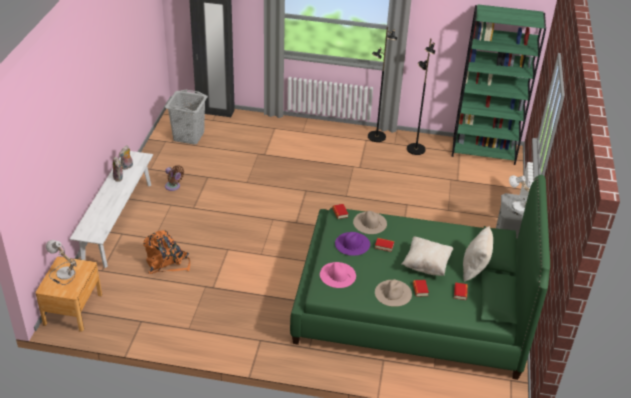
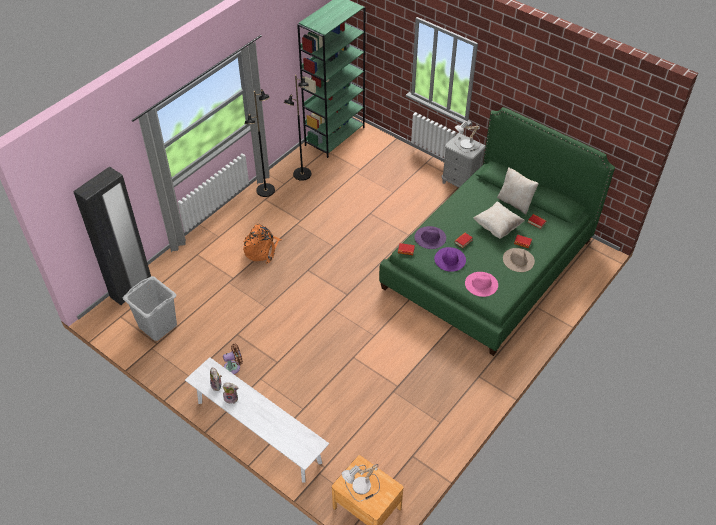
camera: 60 degrees left, 10 degrees up
orange backpack [143,230,190,274] -> orange backpack moved to [243,224,282,264]
beige hat [353,211,387,234] -> purple hat [415,226,446,249]

